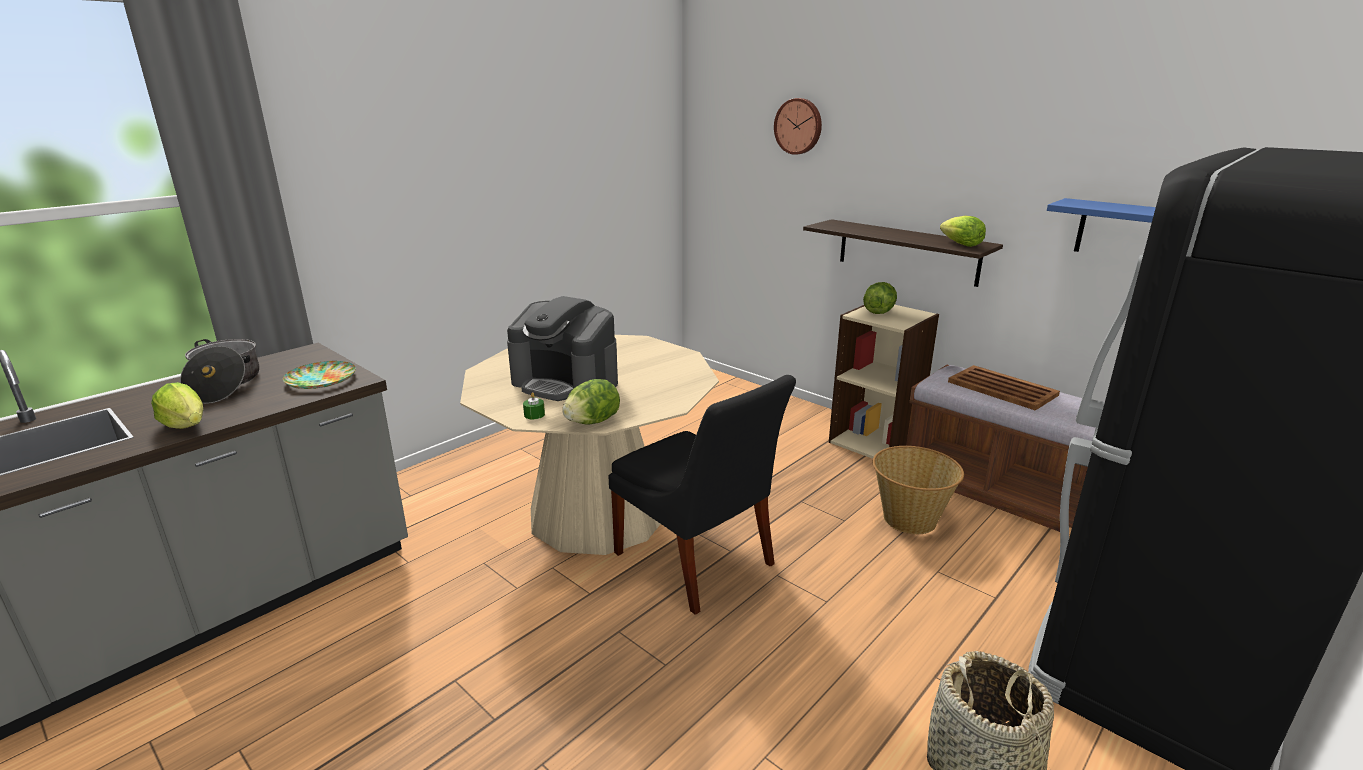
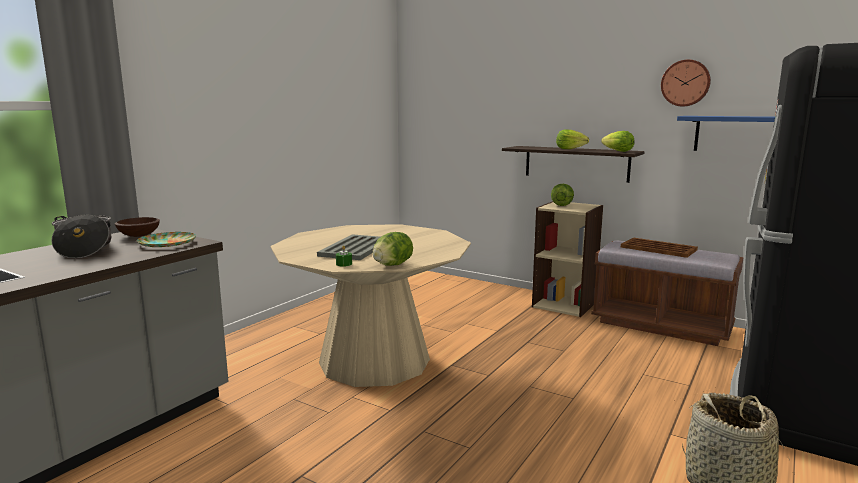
camera: 10 degrees left, 10 degrees down
lettuce [151,382,203,429] -> lettuce moved to [556,129,589,149]
coffee machine [507,296,618,401] -> grey tray [317,234,380,260]
black chair [608,375,796,615] -> none
wall clock [774,98,822,155] -> wall clock moved to [661,59,711,106]
basket [873,446,964,534] -> none
none -> brown bowl [115,217,160,237]

